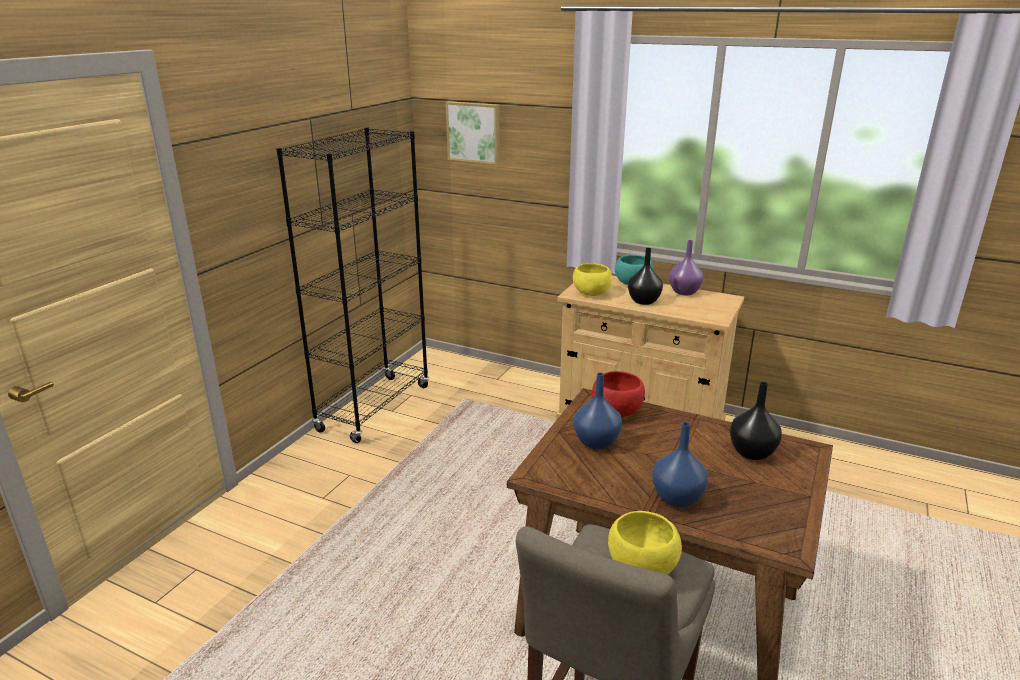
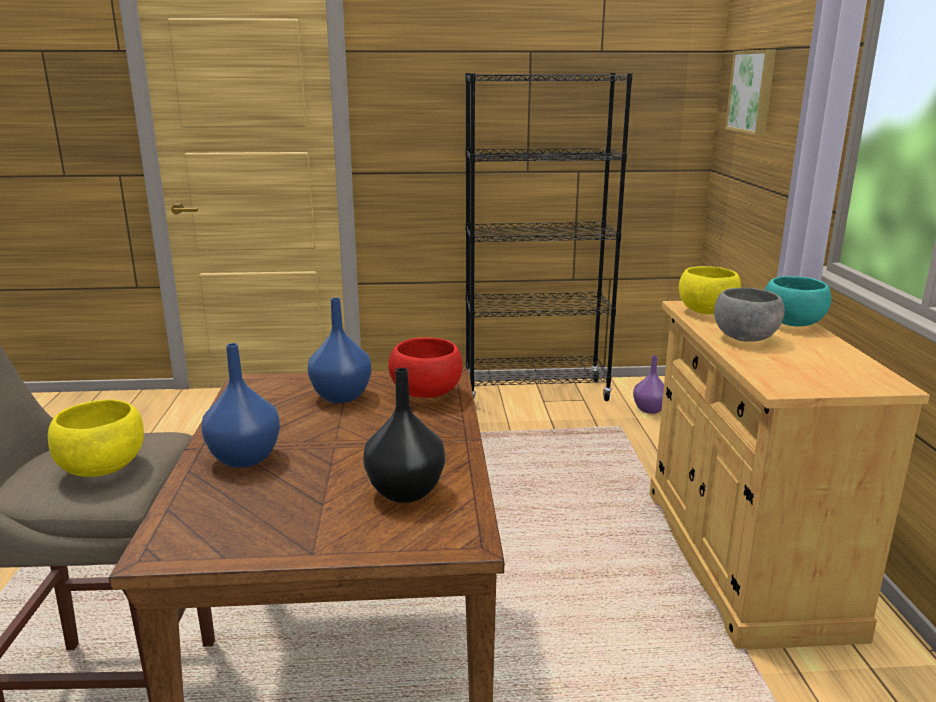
camera: 60 degrees right, 5 degrees down
black vase [628,248,663,305] -> grey bowl [714,288,785,342]
purple vase [669,240,703,295] -> purple vase moved to [633,355,664,414]

